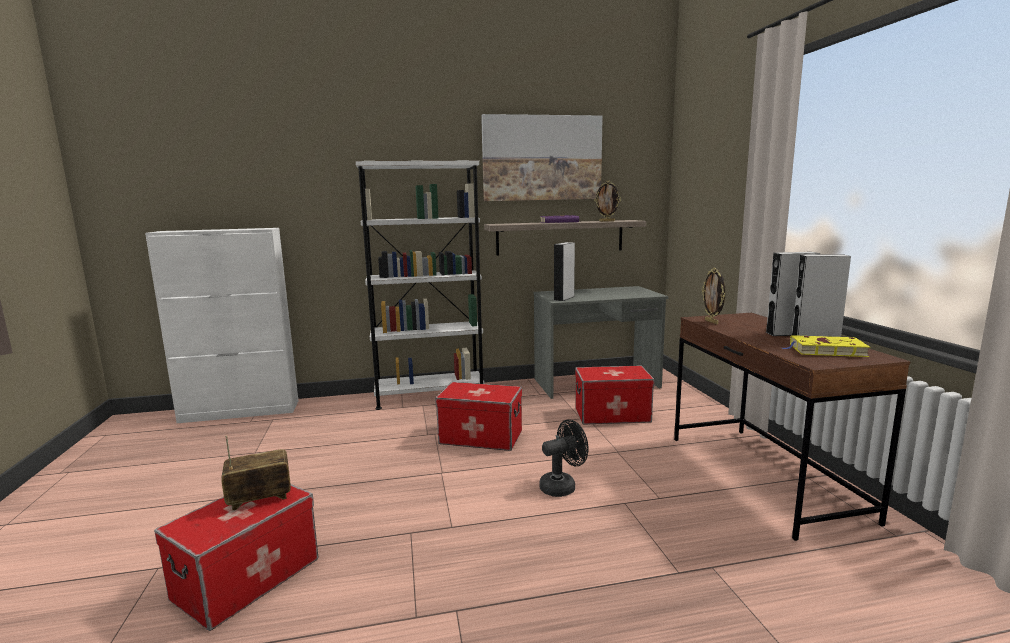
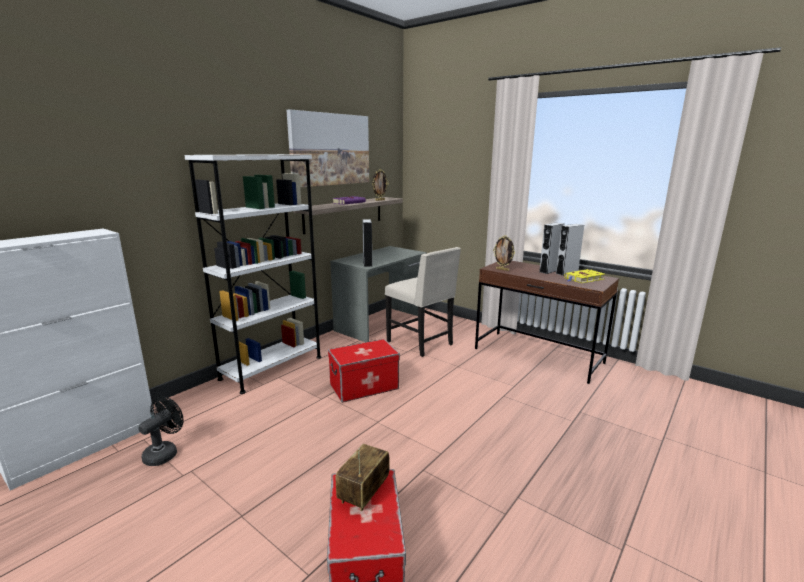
camera: 40 degrees left, 5 degrees up
black fan [539,419,589,497] -> black fan moved to [138,397,183,466]
storage box [575,366,655,424] -> beige chair [385,247,461,357]

